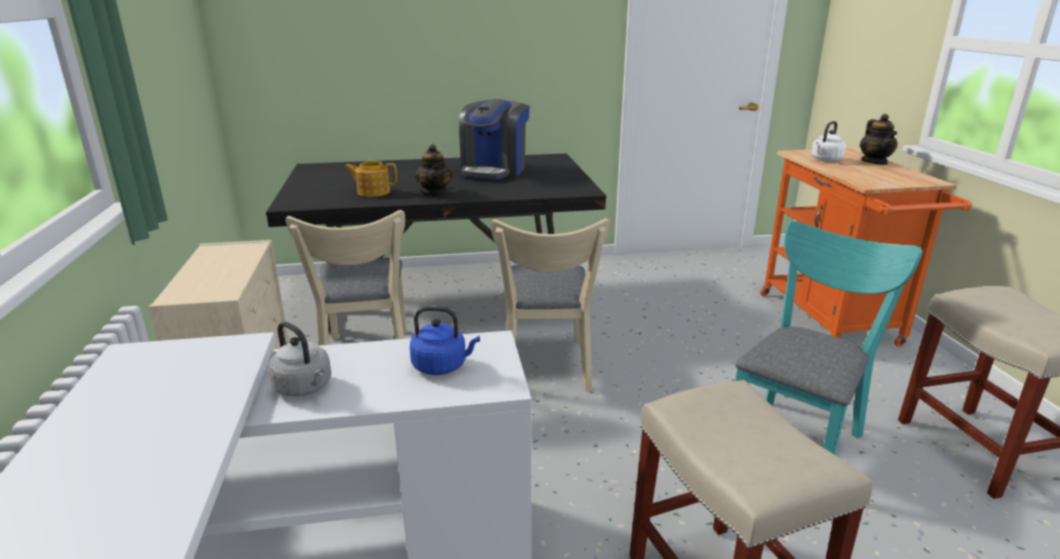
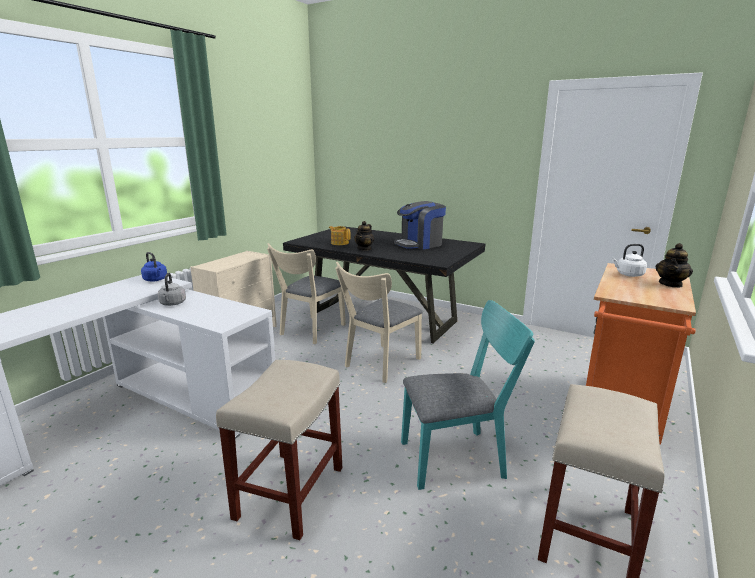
camera: 40 degrees right, 5 degrees down
blue kettle [410,306,480,375] -> blue kettle moved to [141,252,167,281]

